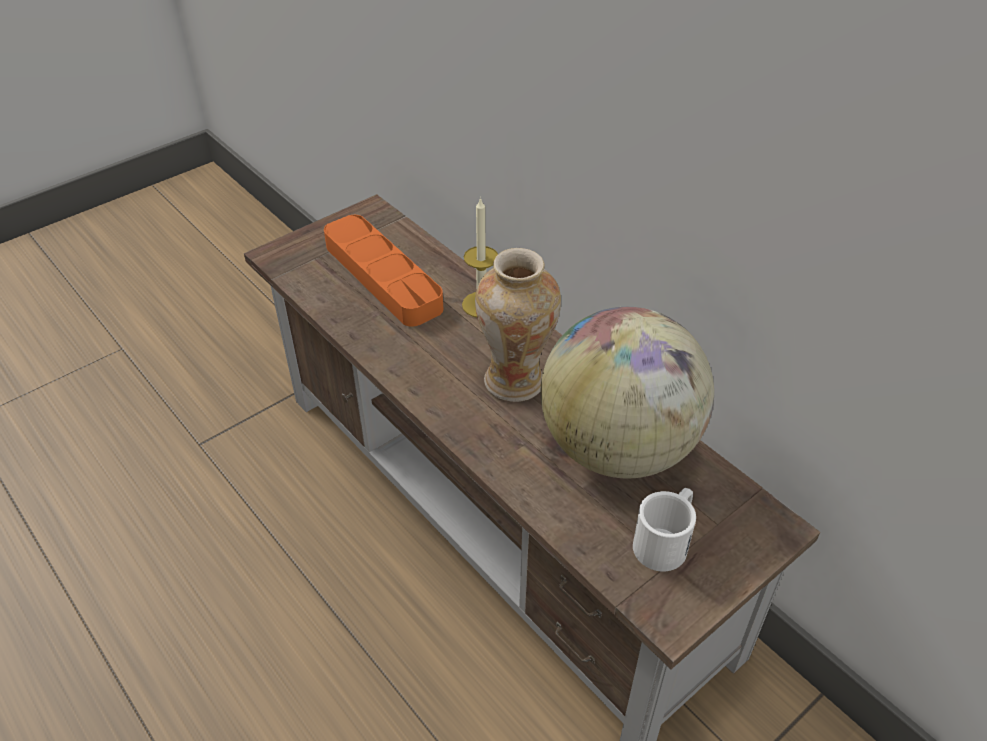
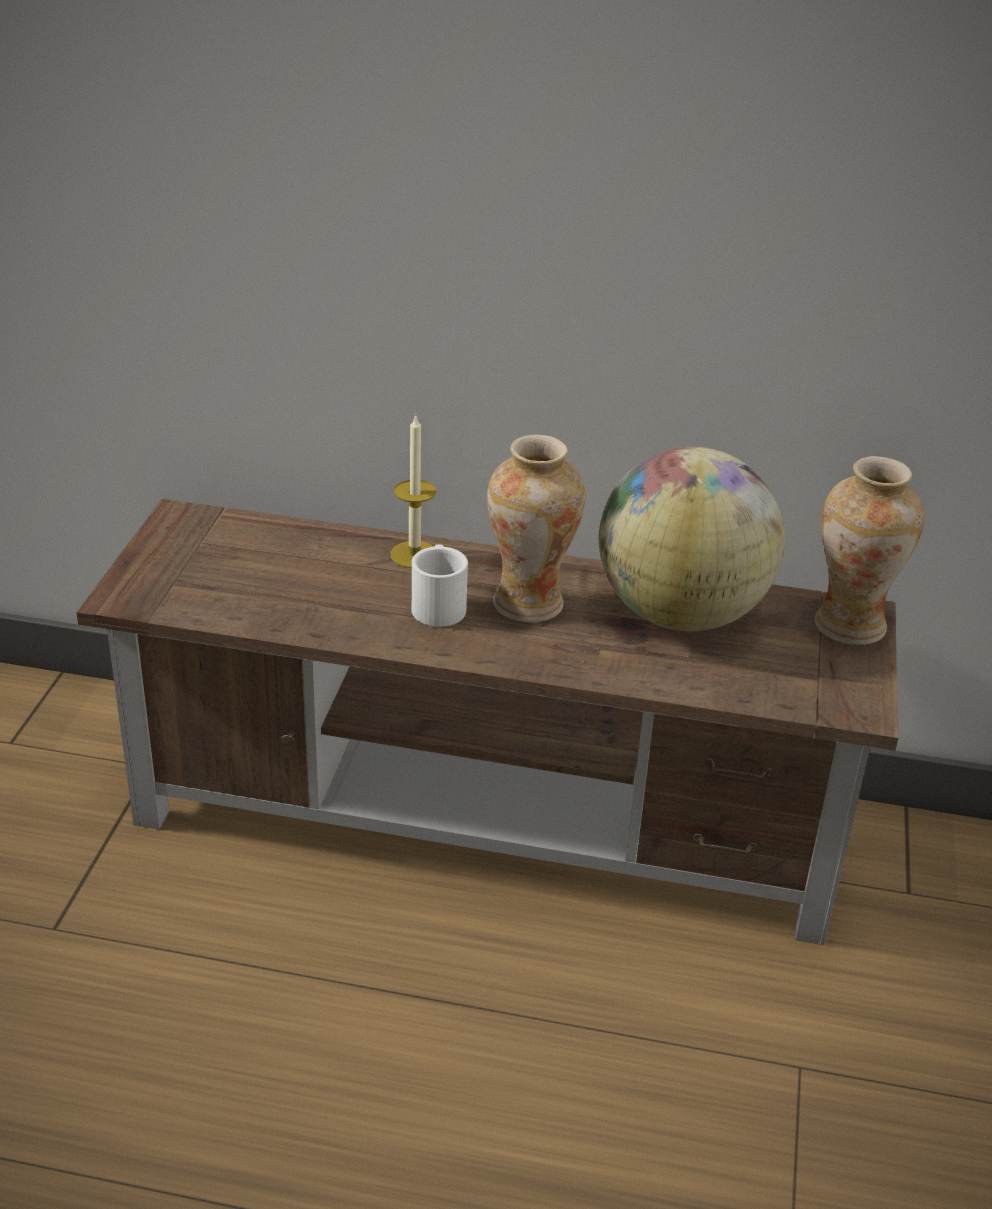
camera: 40 degrees left, 10 degrees down
orange tray [324,215,443,327] -> none
white mug [633,488,696,572] -> white mug moved to [412,544,468,627]
none -> vase [815,456,925,645]

